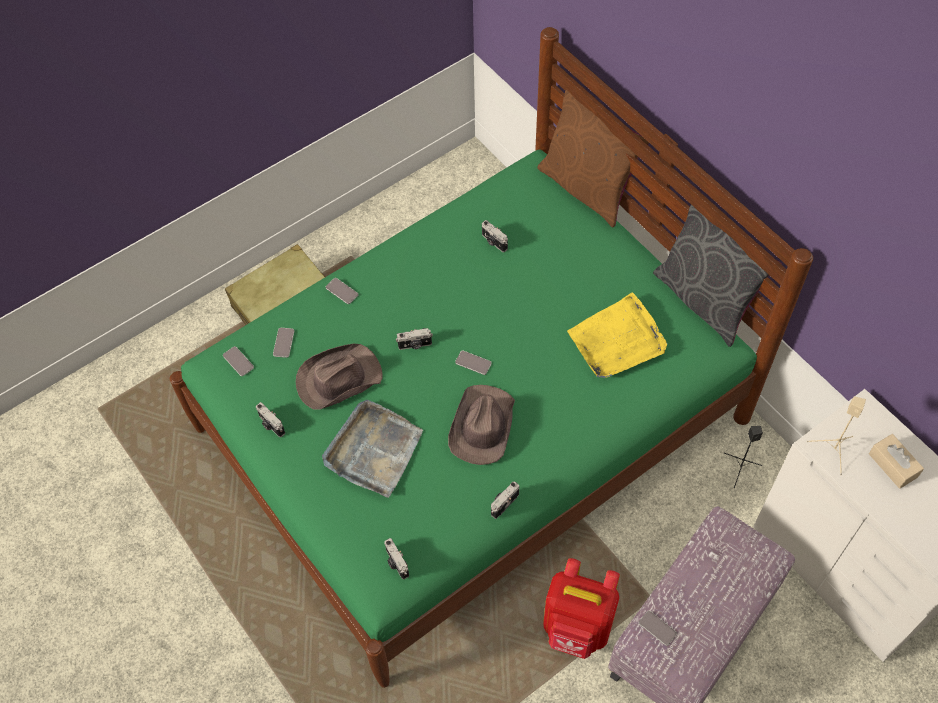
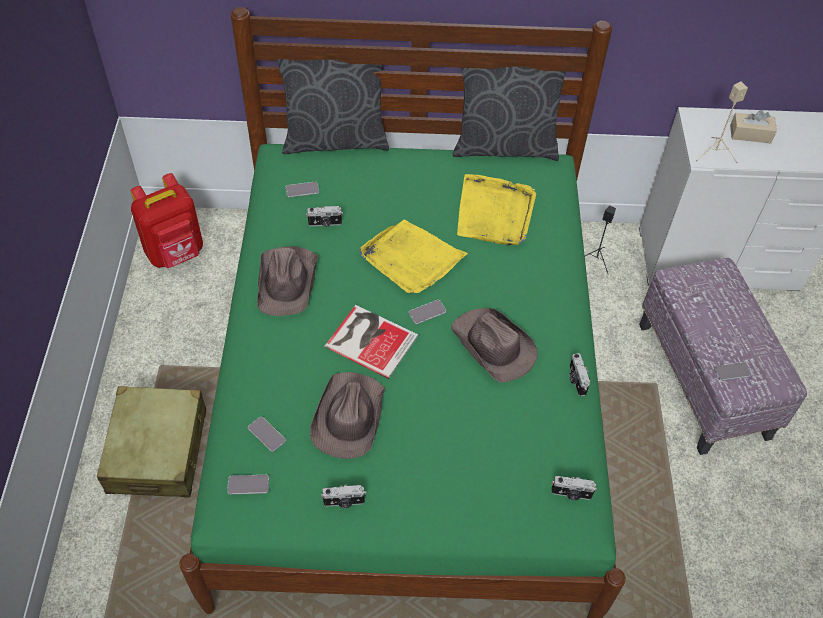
camera: 55 degrees left, 5 degrees down
grey tray [322,400,423,498] -> none
phone [326,278,358,304] -> phone moved to [286,182,319,198]
camera [396,328,433,350] -> book [324,305,418,379]
brown pillow [537,90,649,228] -> grey pillow [277,59,389,154]
red backpack [543,558,620,659] -> red backpack moved to [130,173,203,268]
none -> brown hat [257,246,318,316]
none -> yellow tray [359,220,468,294]

